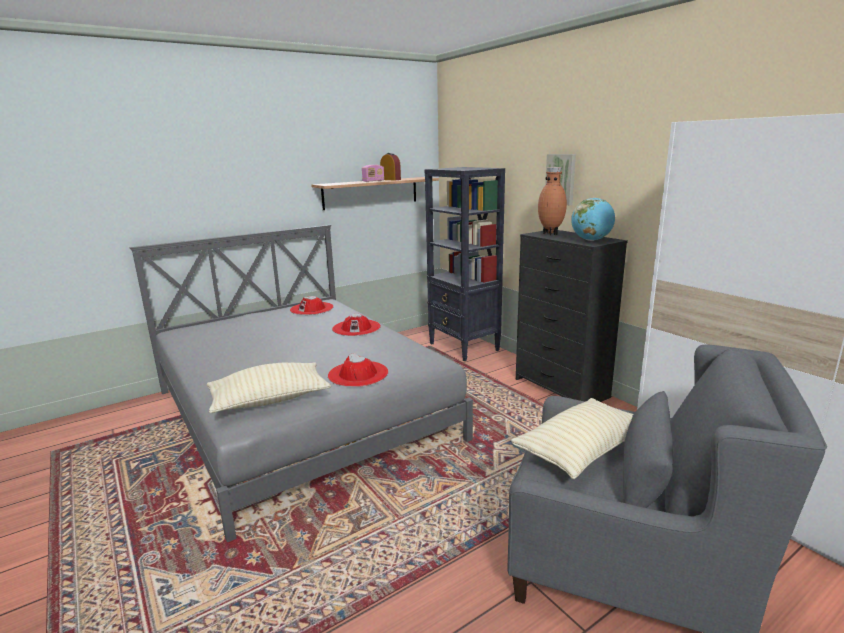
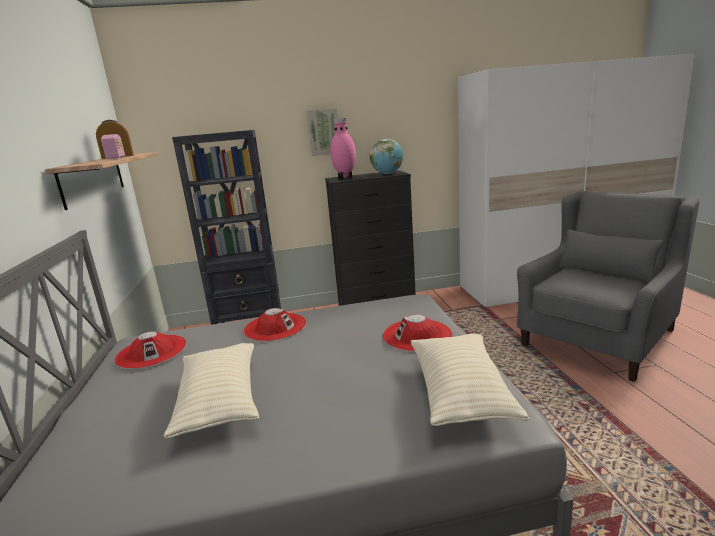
camera: 65 degrees left, 0 degrees up
beige pillow [511,398,633,479] -> beige pillow moved to [164,343,259,438]
brown vase [538,167,567,235] -> pink vase [330,118,356,180]

